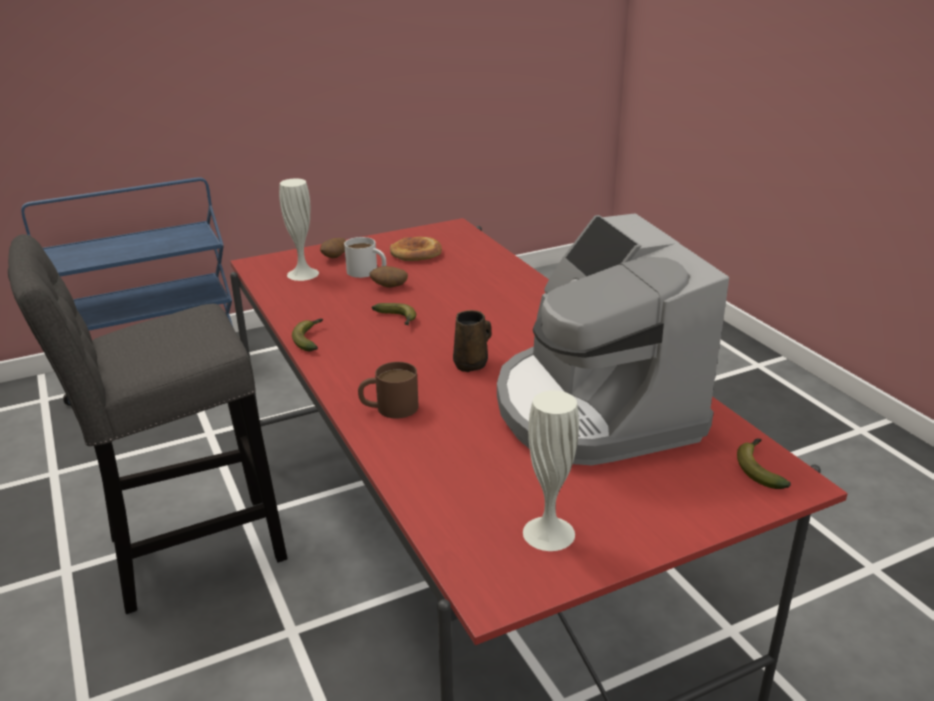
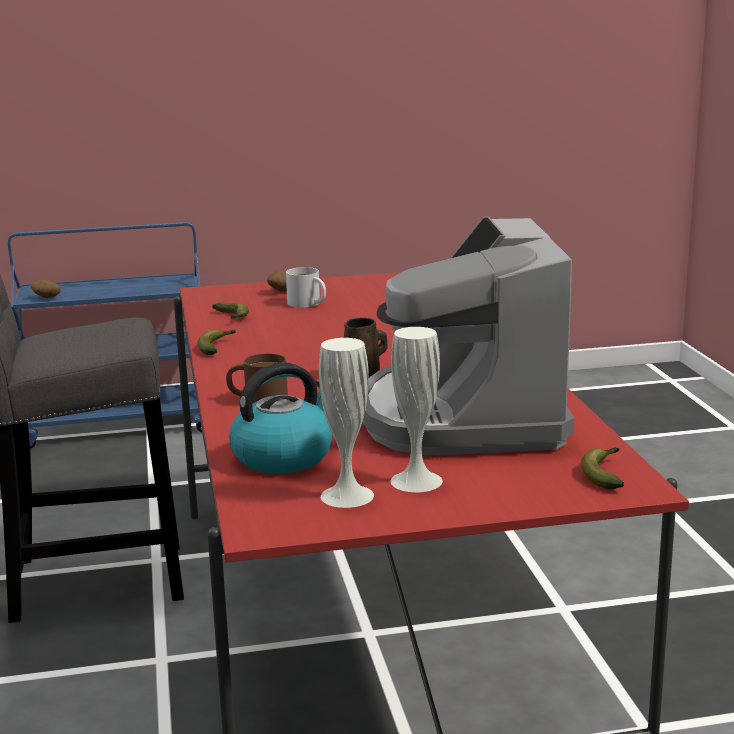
camera: 15 degrees right, 10 degrees down
white vase [279,179,319,281] -> white vase moved to [391,327,443,492]
potato [370,266,408,288] -> potato moved to [31,280,61,298]
banana [372,303,416,325] -> banana moved to [212,302,249,319]
bread [390,237,442,261] -> none
none -> kettle [229,362,333,474]

